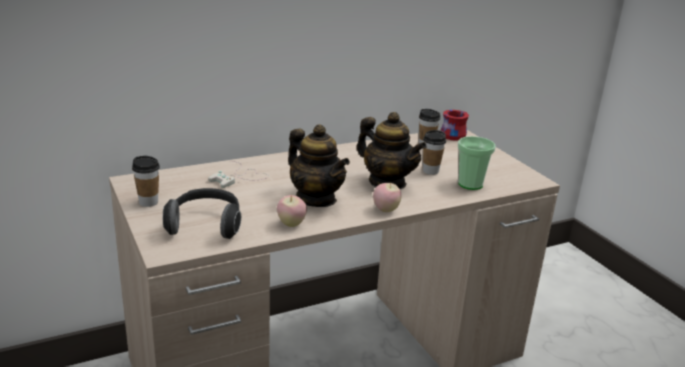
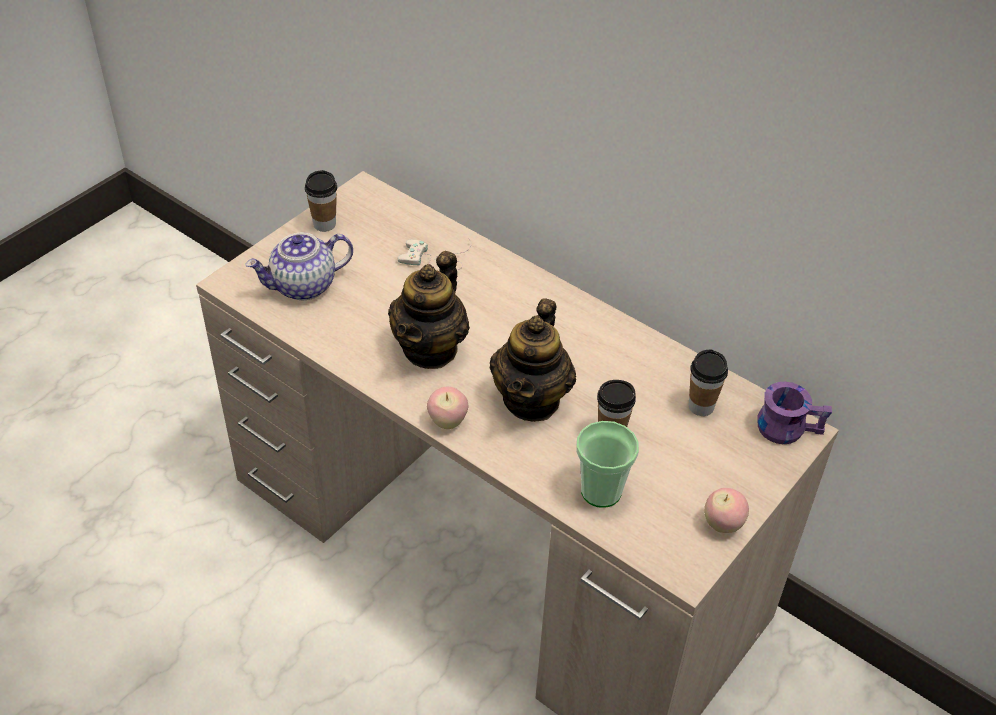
camera: 65 degrees right, 20 degrees up
headphones [163,188,241,239] -> teapot [245,233,353,300]
apple [277,195,307,227] -> apple moved to [704,488,749,533]
red mug [440,110,469,141] -> purple mug [757,381,832,444]

